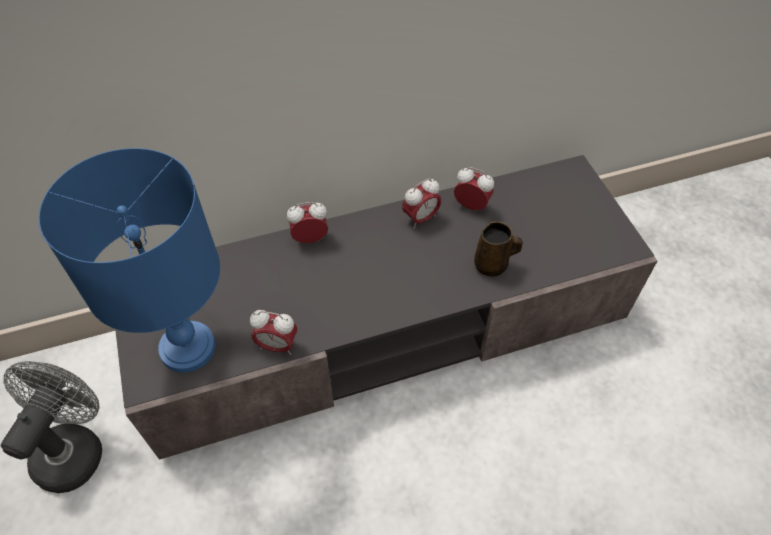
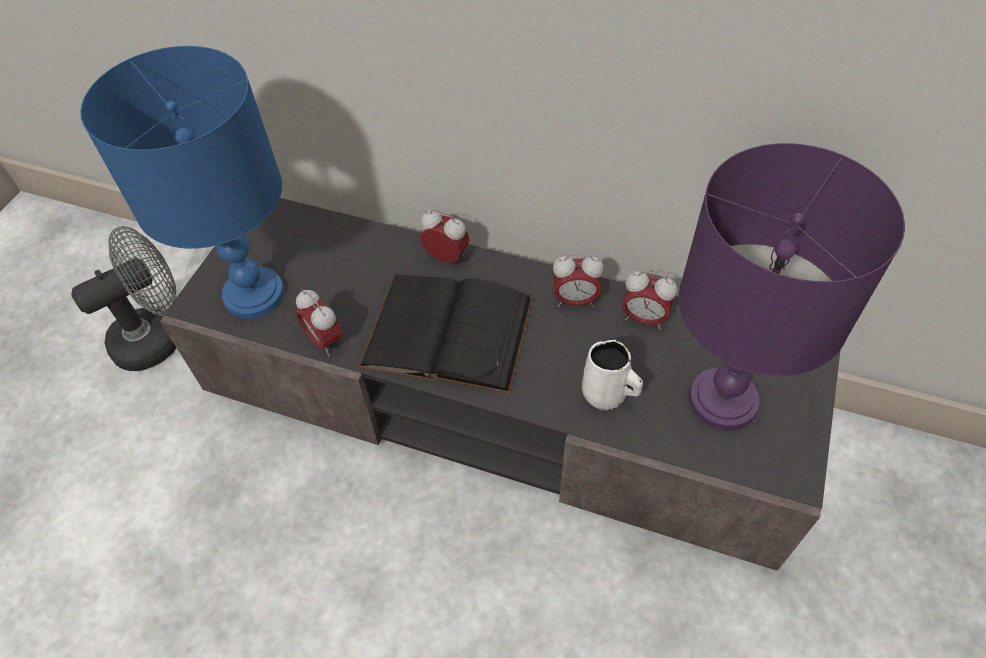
camera: 40 degrees right, 0 degrees up
alarm clock [454,167,494,210] -> alarm clock turned 135 degrees clockwise [622,271,677,329]
brown mug [474,221,523,276] -> white mug [582,340,643,411]
none -> black book [358,275,533,394]
none -> purple table lamp [678,143,905,430]

